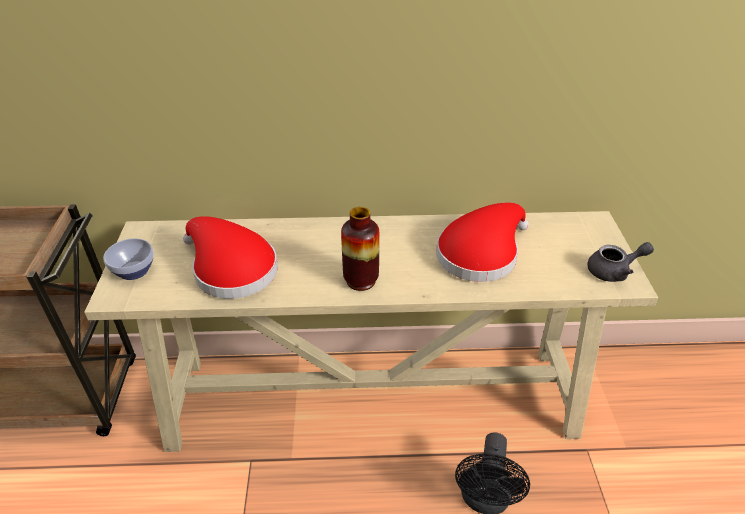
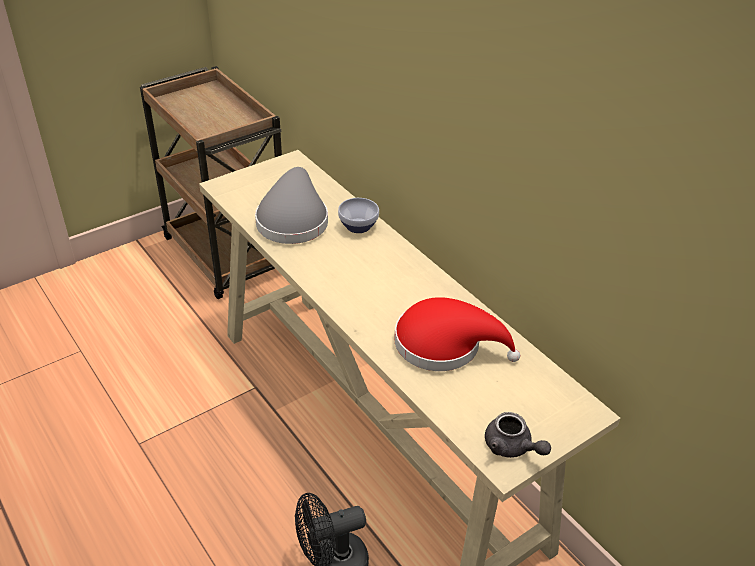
camera: 55 degrees right, 0 degrees up
bowl [103,238,154,280] -> bowl moved to [338,198,379,233]
red hat [183,216,278,299] -> grey hat [255,167,328,244]
vase [341,207,379,291] -> none

